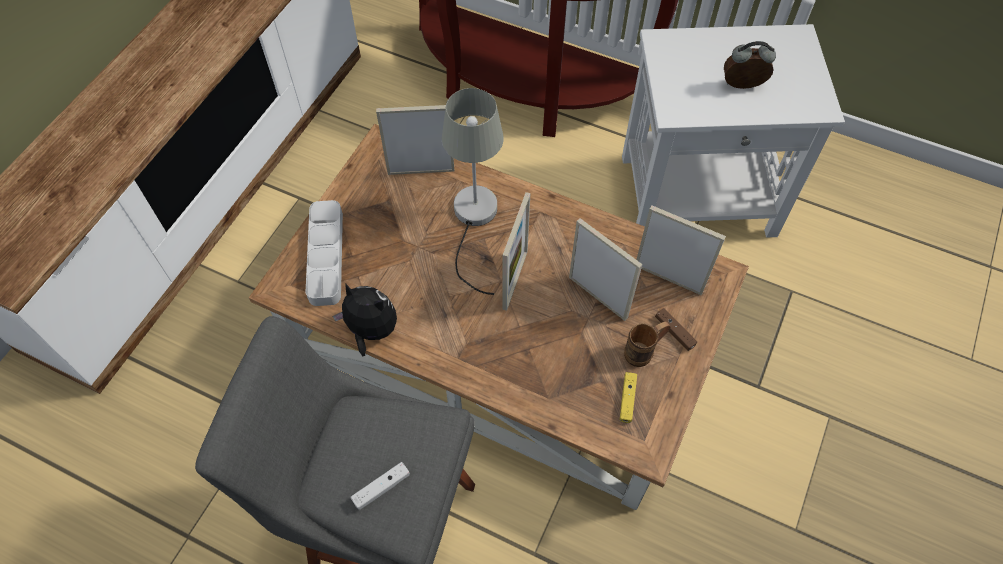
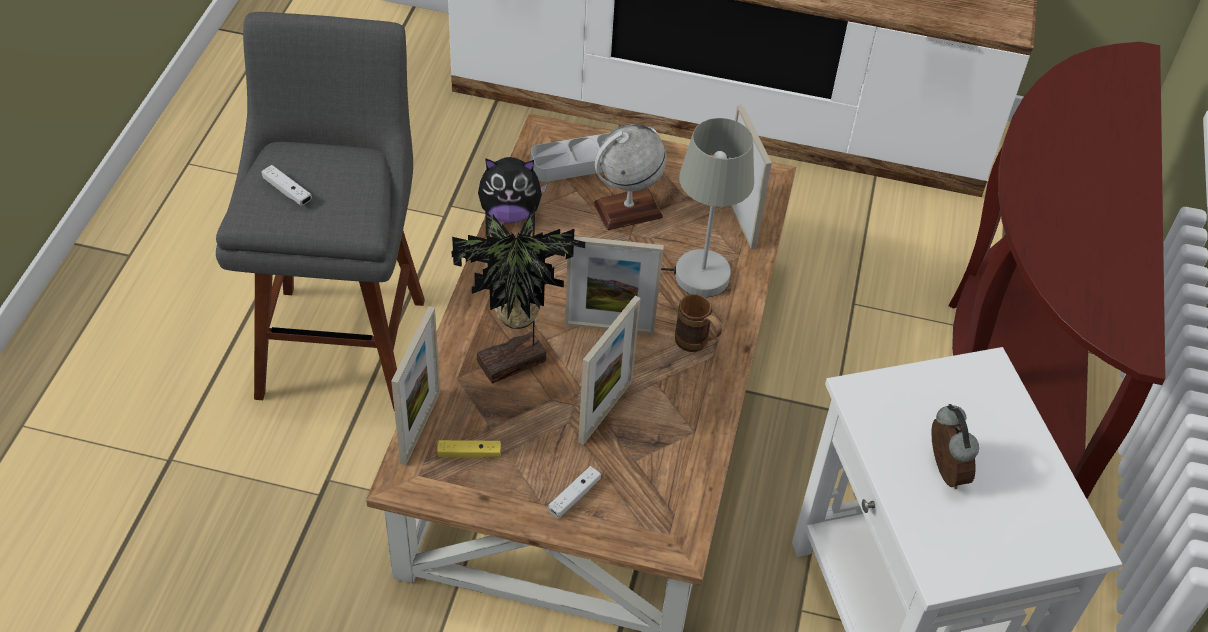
camera: 75 degrees right, 10 degrees down
plush toy [333,283,397,356] -> plush toy turned 75 degrees clockwise [478,157,547,223]
brown mug [624,322,671,367] -> brown mug moved to [675,294,722,352]
picture frame [636,205,726,295] -> picture frame moved to [391,306,440,465]
brown game controller [655,308,697,351] -> white game controller [548,466,601,518]
none -> potted plant [451,207,585,384]
none -> globe [593,124,667,230]

